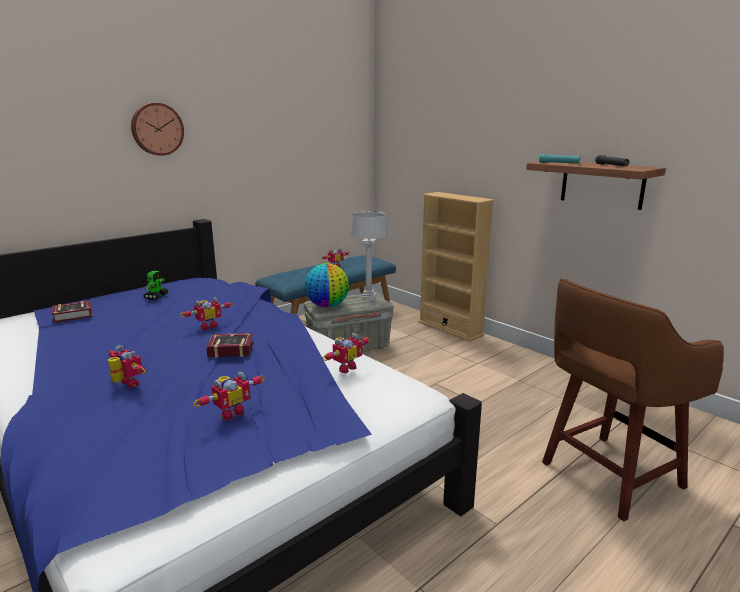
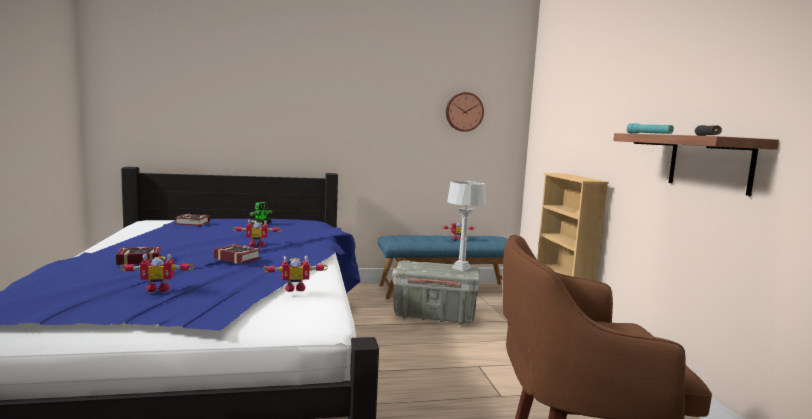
camera: 30 degrees right, 10 degrees down
toy robot [108,345,145,388] -> book [116,247,162,265]
wall clock [131,103,184,156] -> wall clock moved to [446,92,484,132]
globe [305,263,349,308] -> none

